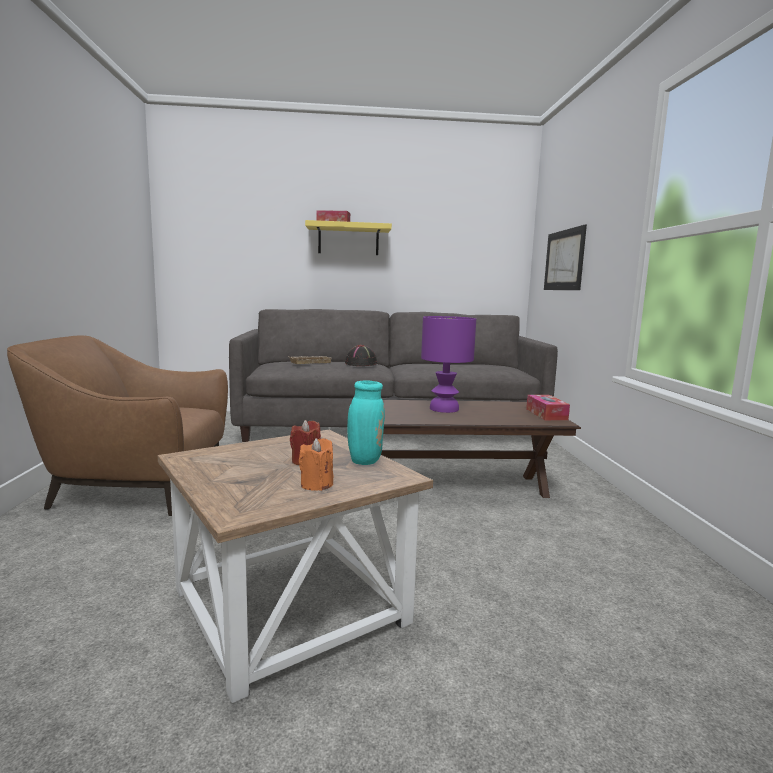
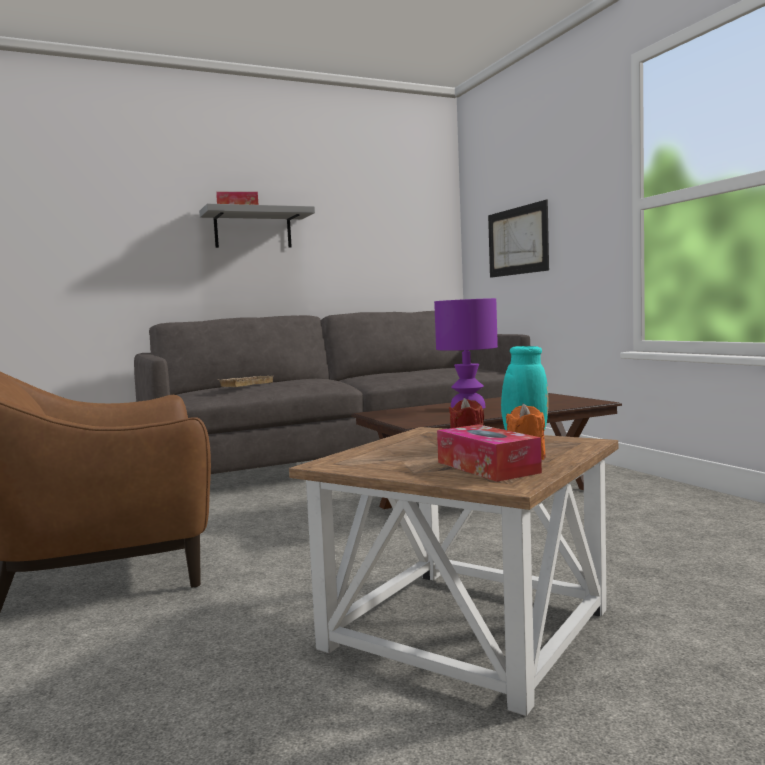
camera: 20 degrees left, 5 degrees down
yellow shelf [305,220,392,255] -> grey shelf [199,204,315,248]
black hat [345,345,377,366] -> none
tissue box [526,395,570,420] -> tissue box moved to [437,424,542,482]

